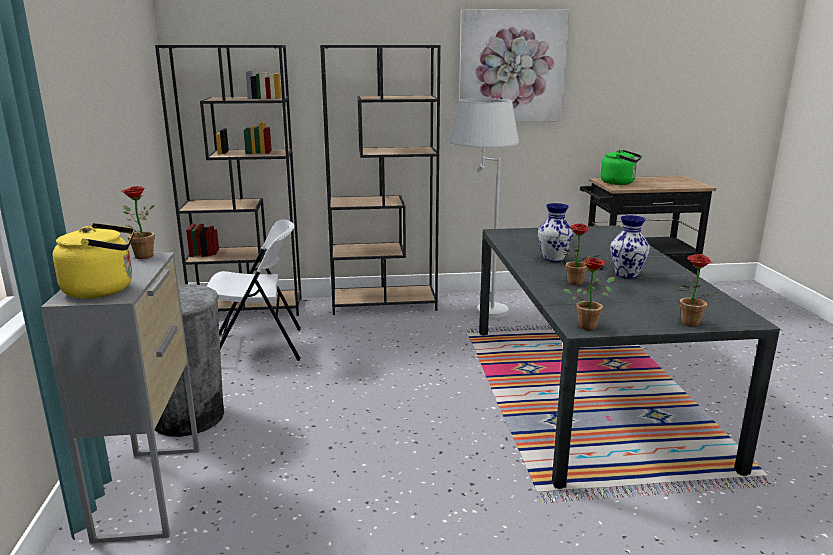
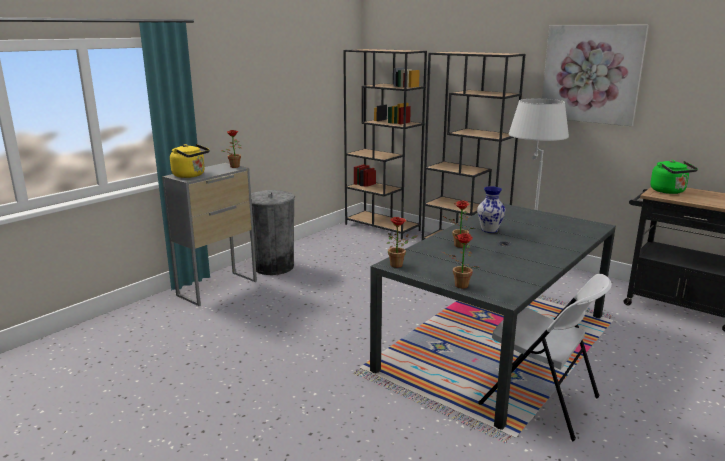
camera: 45 degrees right, 0 degrees up
white chair [207,219,301,361] -> white chair moved to [478,274,612,441]
vase [610,215,650,278] -> none

